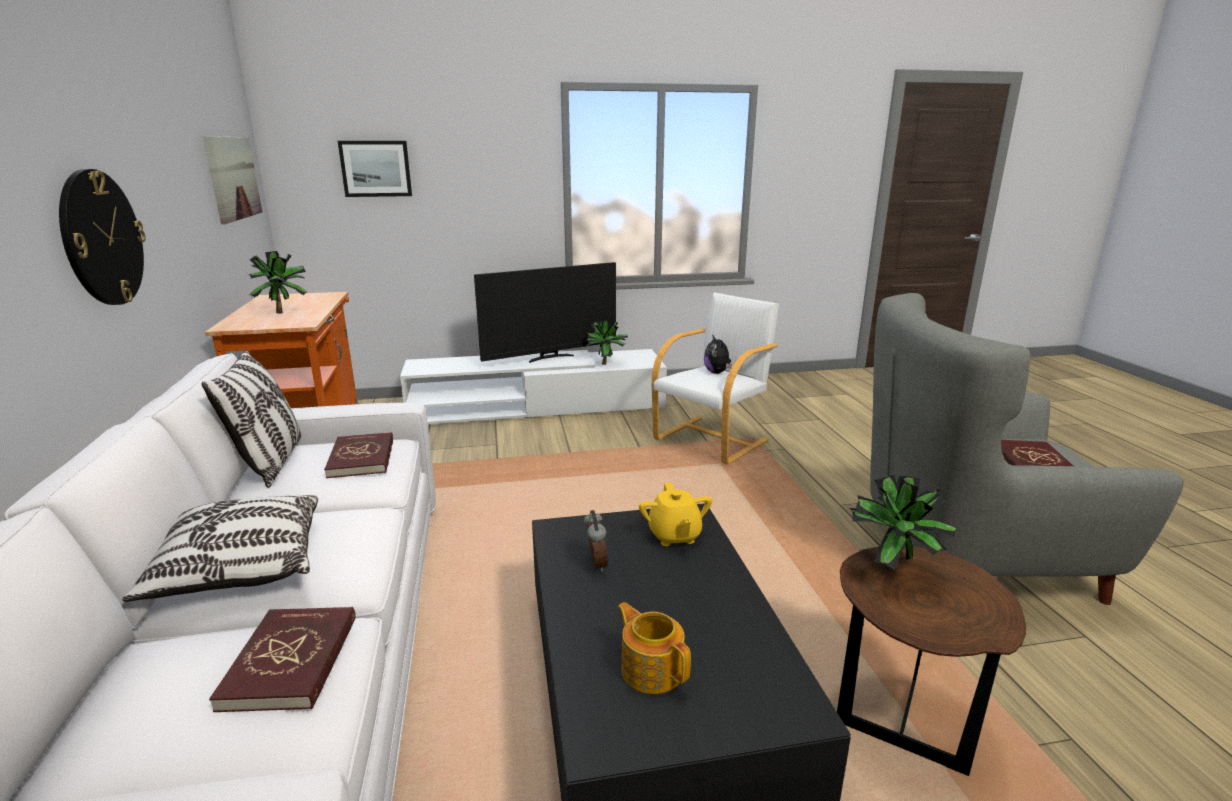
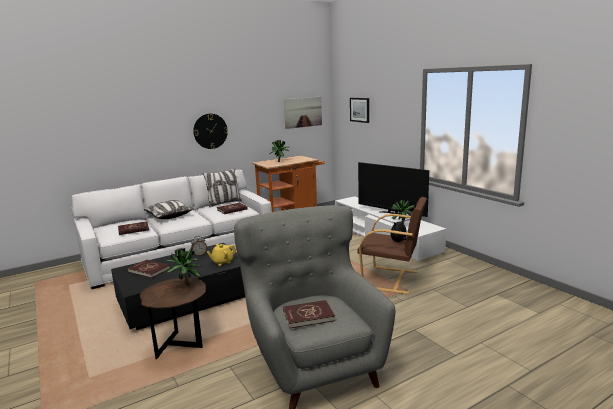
camera: 70 degrees right, 5 degrees down
teapot [617,602,691,694] -> red book [128,260,170,278]
white armchair [652,293,779,465] -> brown armchair [357,197,427,295]

